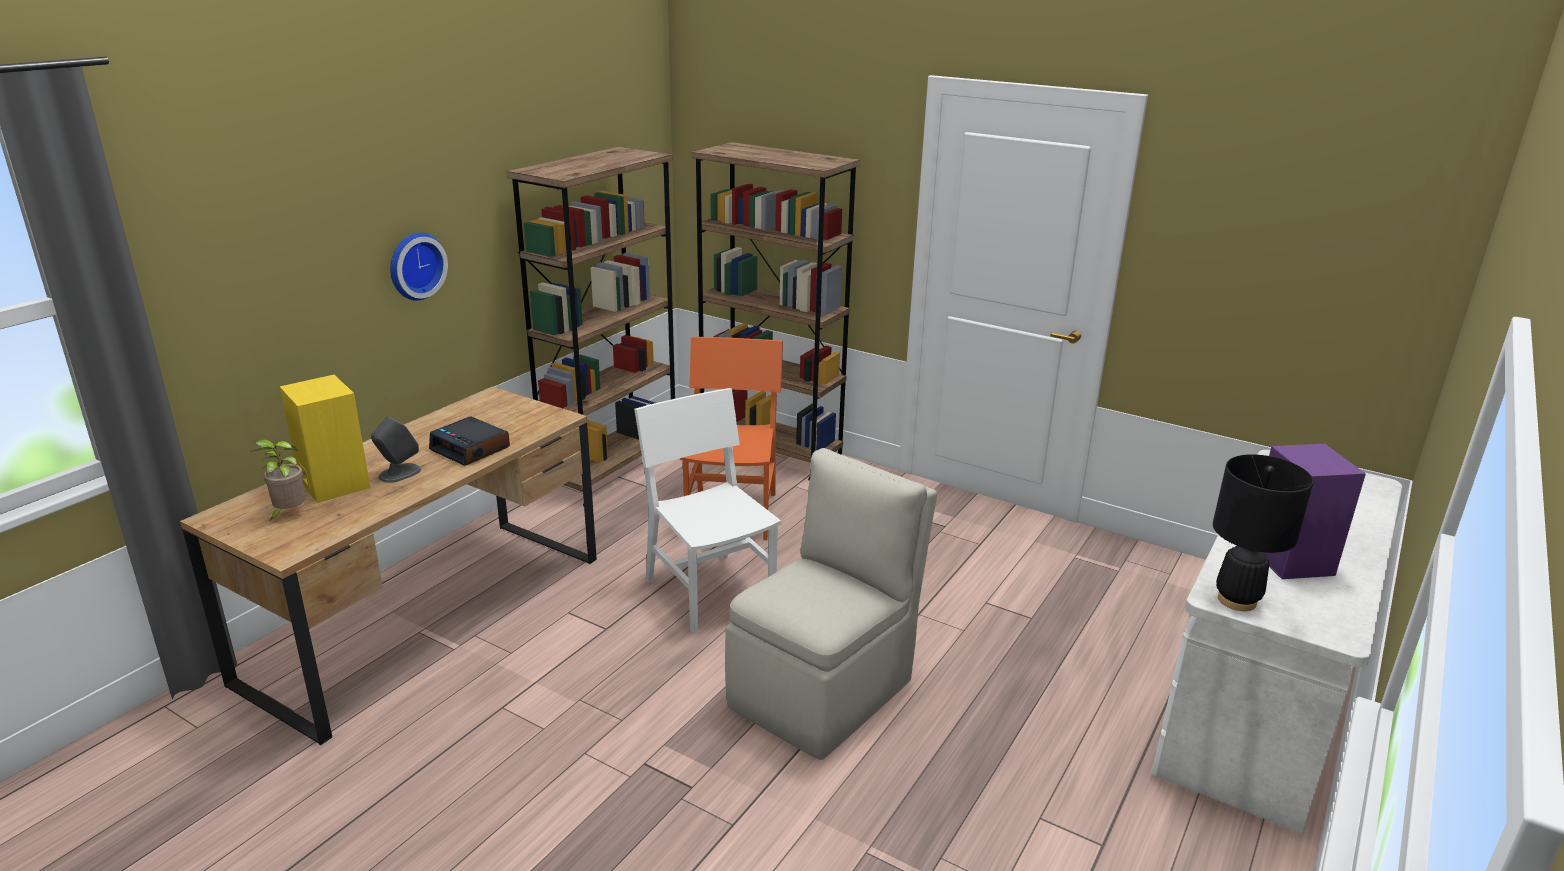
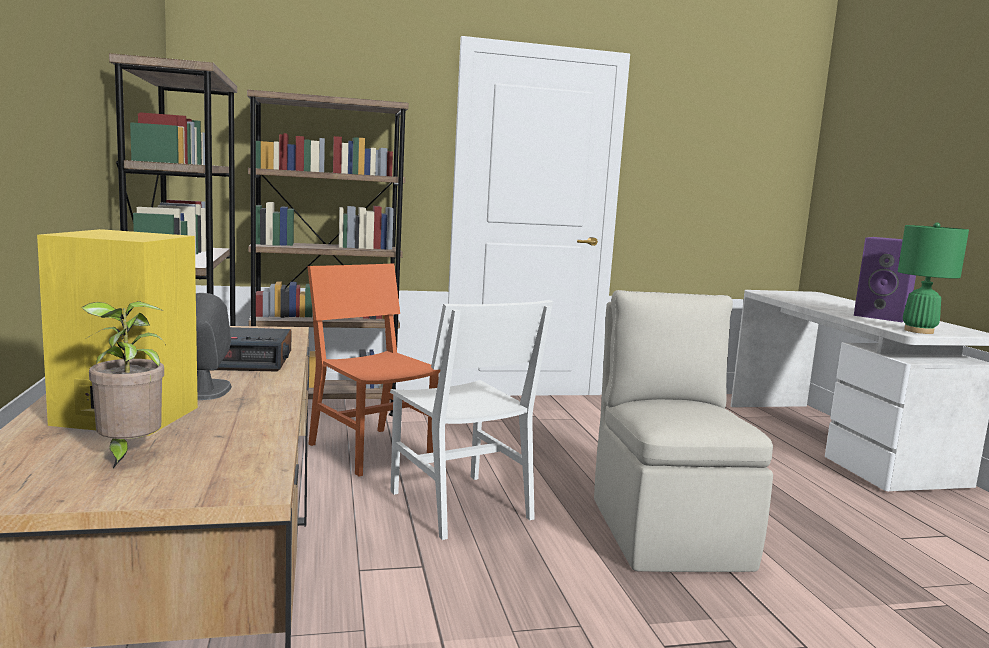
camera: 45 degrees left, 15 degrees down
wall clock [390,233,448,301] -> none
white chair [634,388,782,634] -> white chair turned 135 degrees counterclockwise [390,300,553,540]
black table lamp [1213,454,1313,611] -> green table lamp [898,223,969,334]

